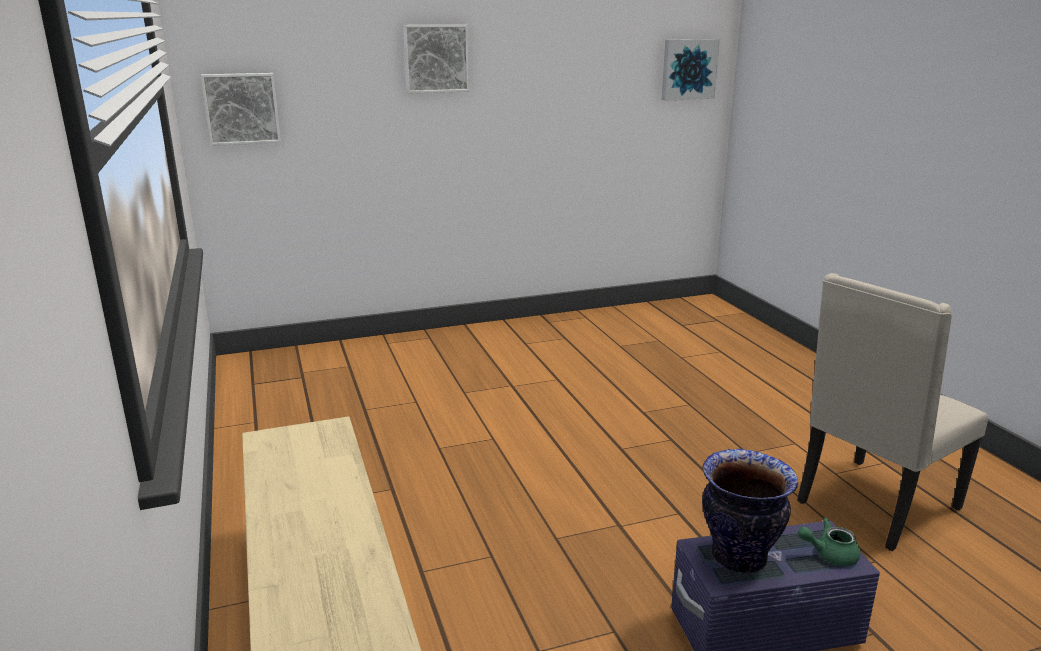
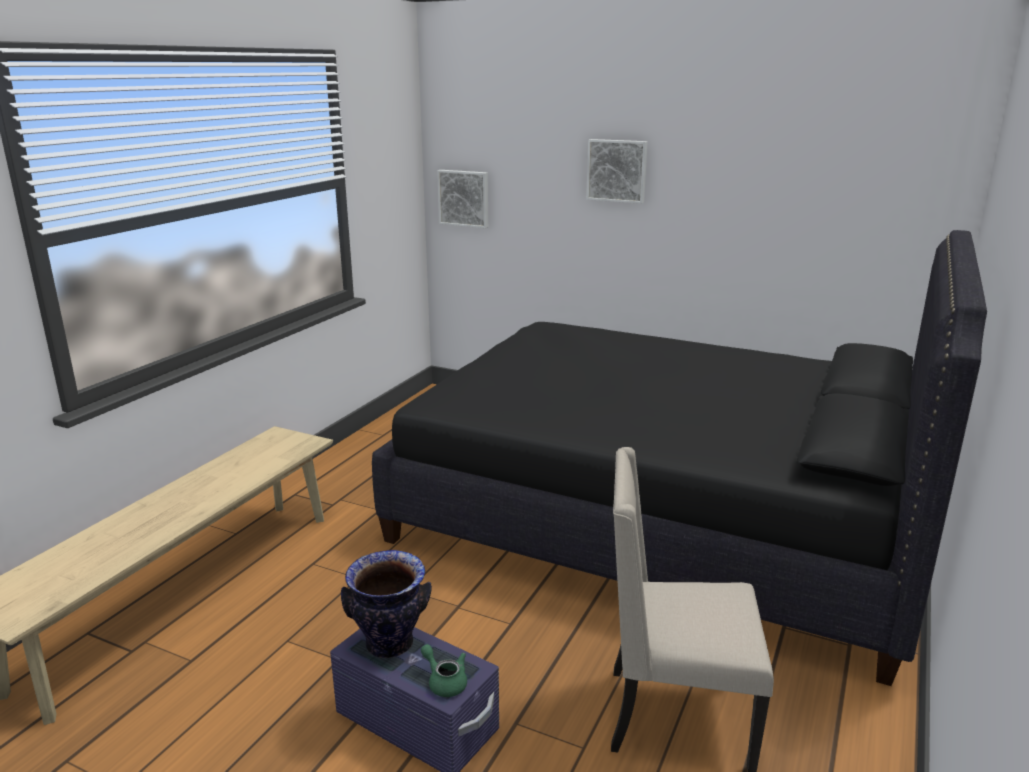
camera: 45 degrees right, 0 degrees up
picture [662,39,720,101] -> none
none -> black bed [372,230,987,686]

